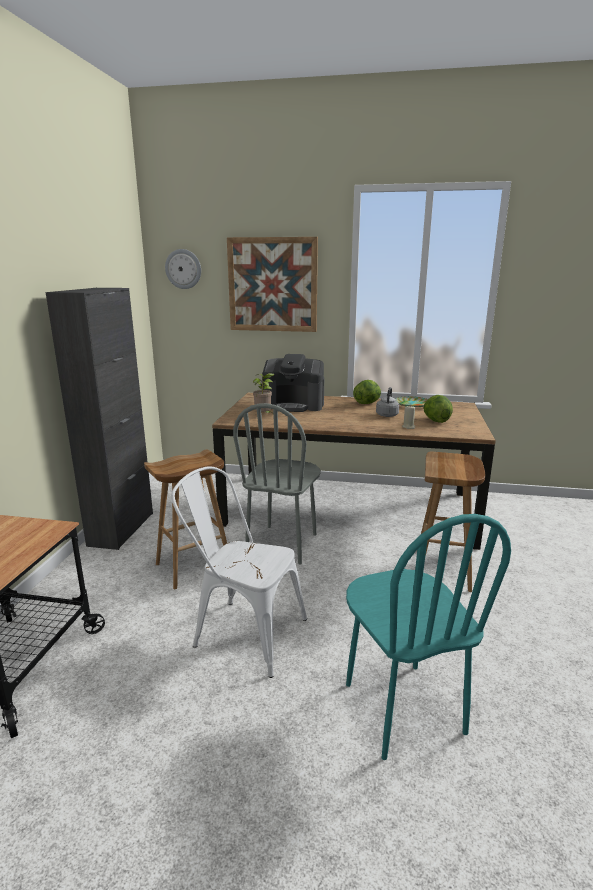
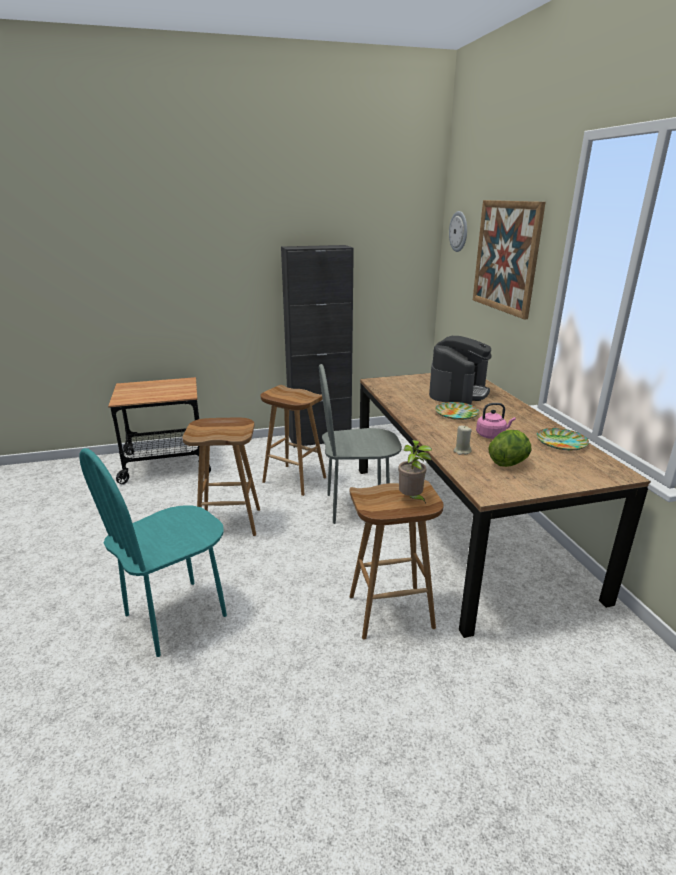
camera: 65 degrees right, 5 degrees up
white chair [171,466,307,678] -> brown stool [182,418,260,536]
potted plant [253,373,275,413] -> potted plant moved to [398,440,432,503]
coffee machine [262,354,324,412] -> coffee machine turned 135 degrees counterclockwise [429,336,492,404]
lettuce [353,380,381,404] -> none
grey kettle [376,387,399,417] -> pink kettle [476,403,516,439]
none -> plate [435,402,479,420]

